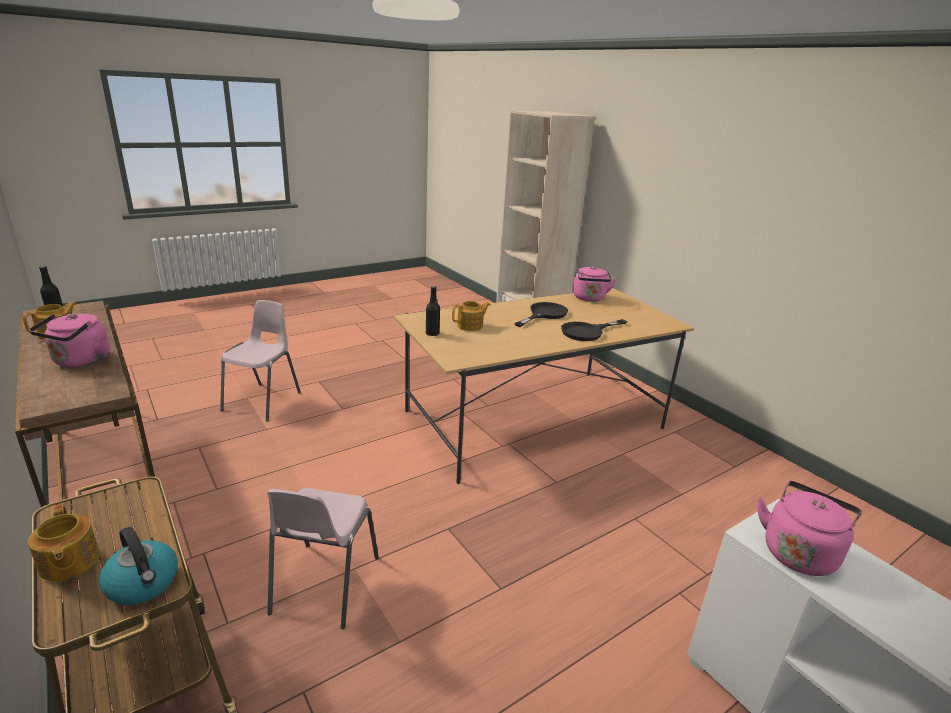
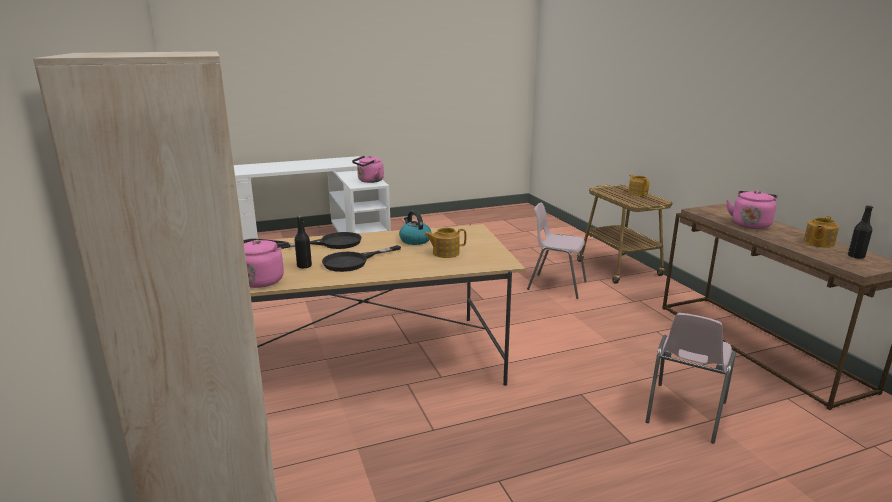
camera: 165 degrees left, 5 degrees down
kettle [99,527,178,605] -> kettle moved to [399,211,432,245]
pink chair [267,488,379,629] -> pink chair turned 90 degrees counterclockwise [527,203,587,299]
black bottle [426,286,440,336] -> black bottle moved to [295,216,312,269]

